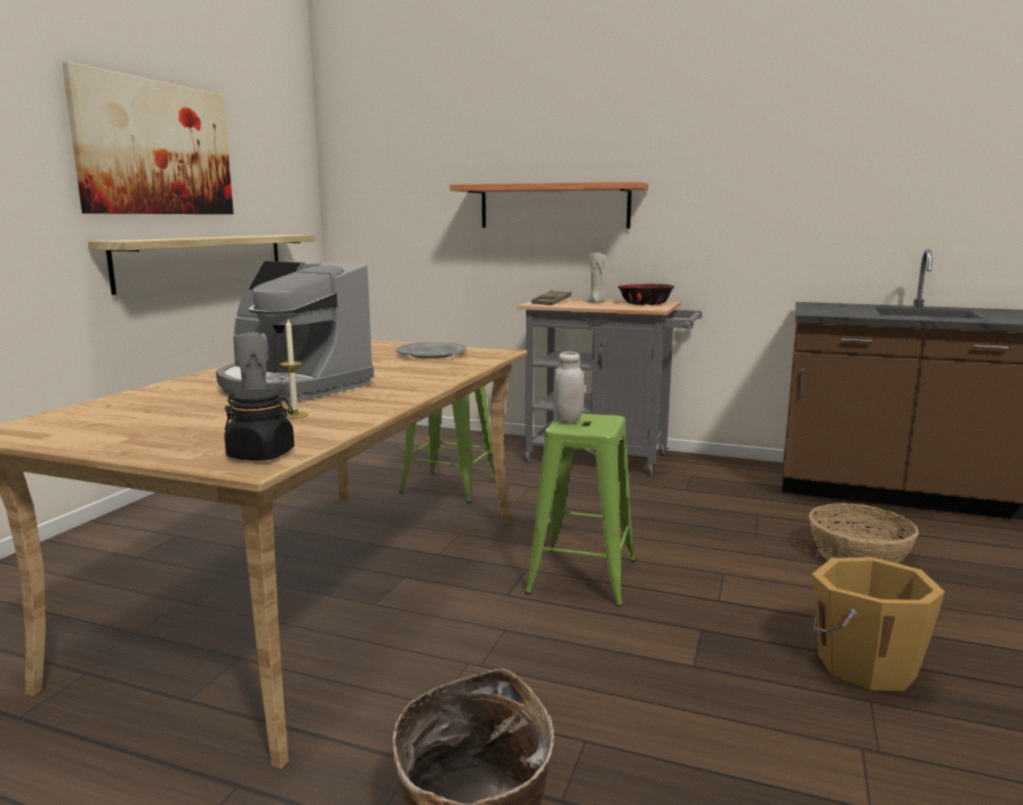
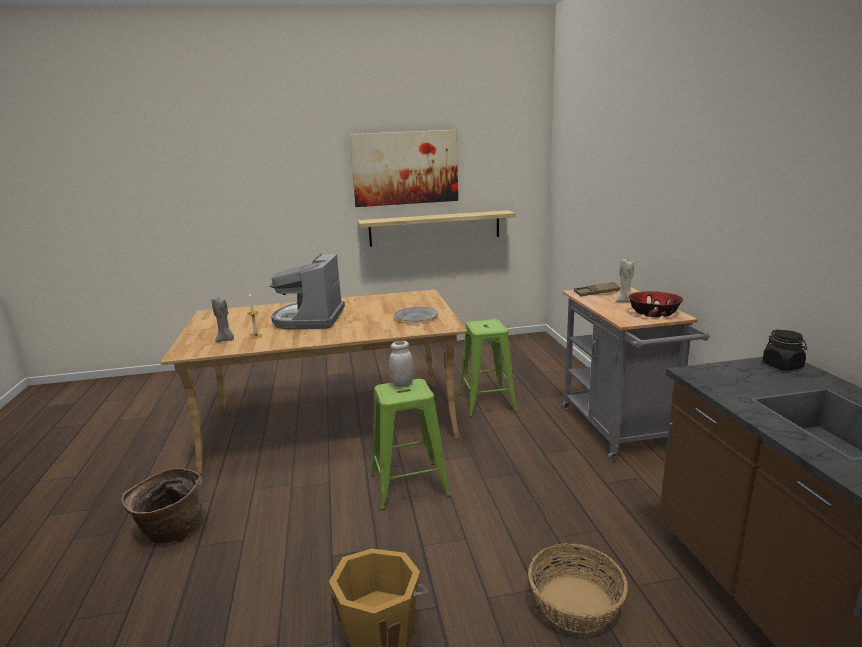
camera: 60 degrees right, 5 degrees up
black jar [224,389,294,460] -> black jar moved to [762,330,807,371]
shelf [450,181,648,228] -> none

